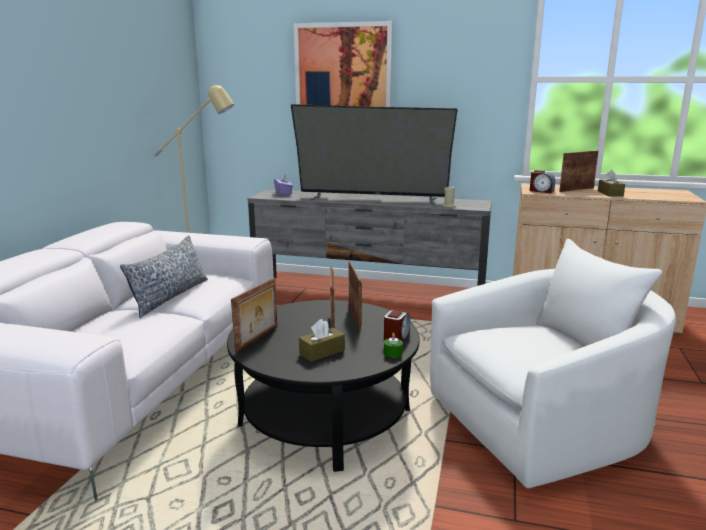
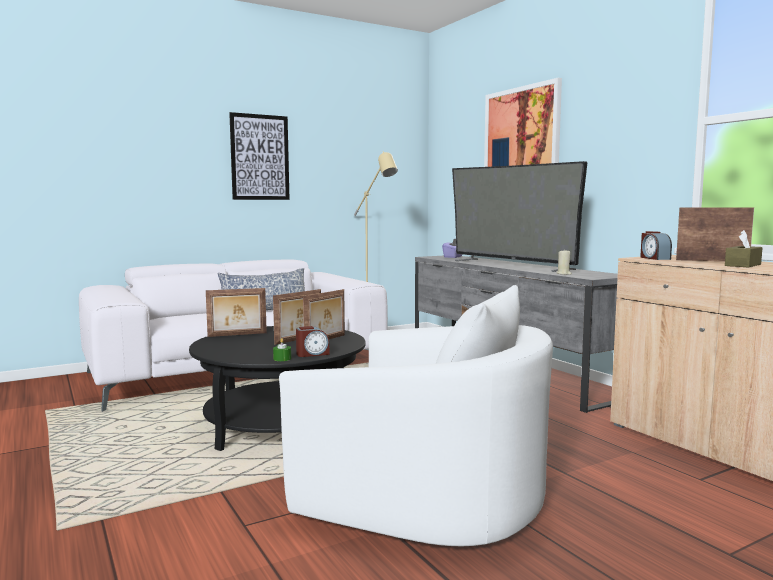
camera: 45 degrees right, 10 degrees down
brown tissue box [299,319,345,362] -> none
none -> picture [229,112,290,200]

